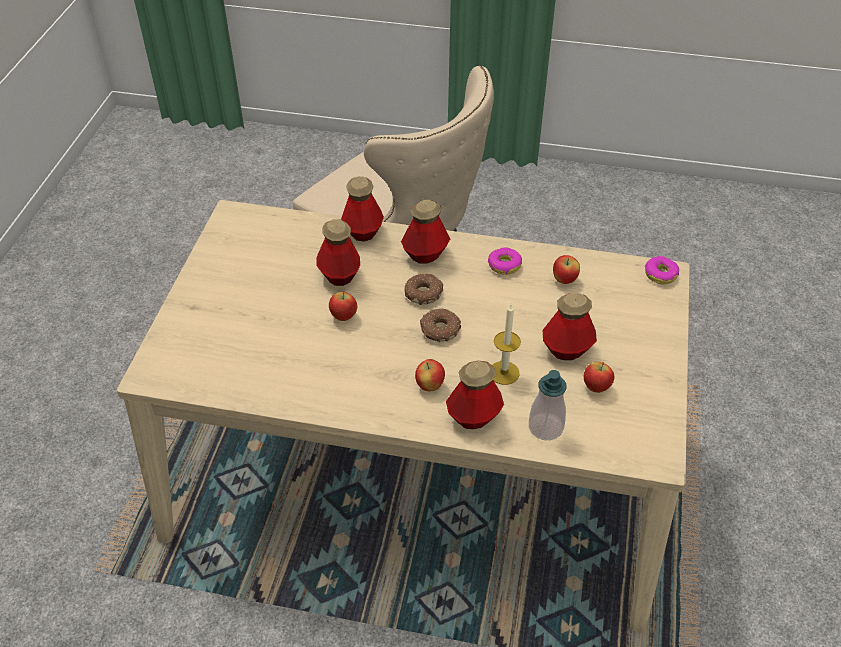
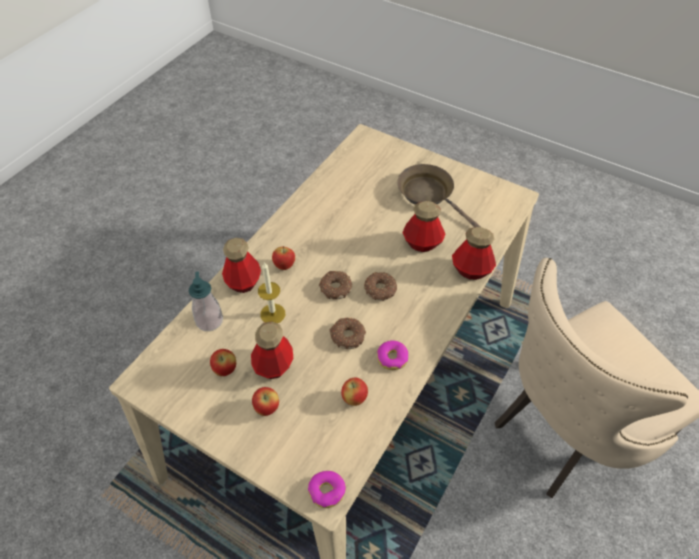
camera: 110 degrees right, 5 degrees up
apple [329,291,357,321] -> apple moved to [252,387,279,416]
bottle [401,200,450,264] -> none
none -> donut [329,317,366,349]
none -> brown frying pan [397,164,481,227]

